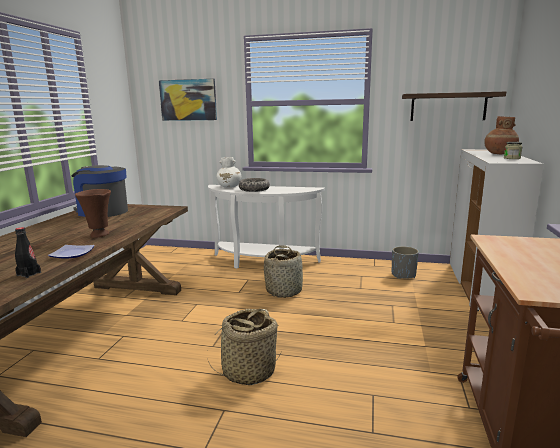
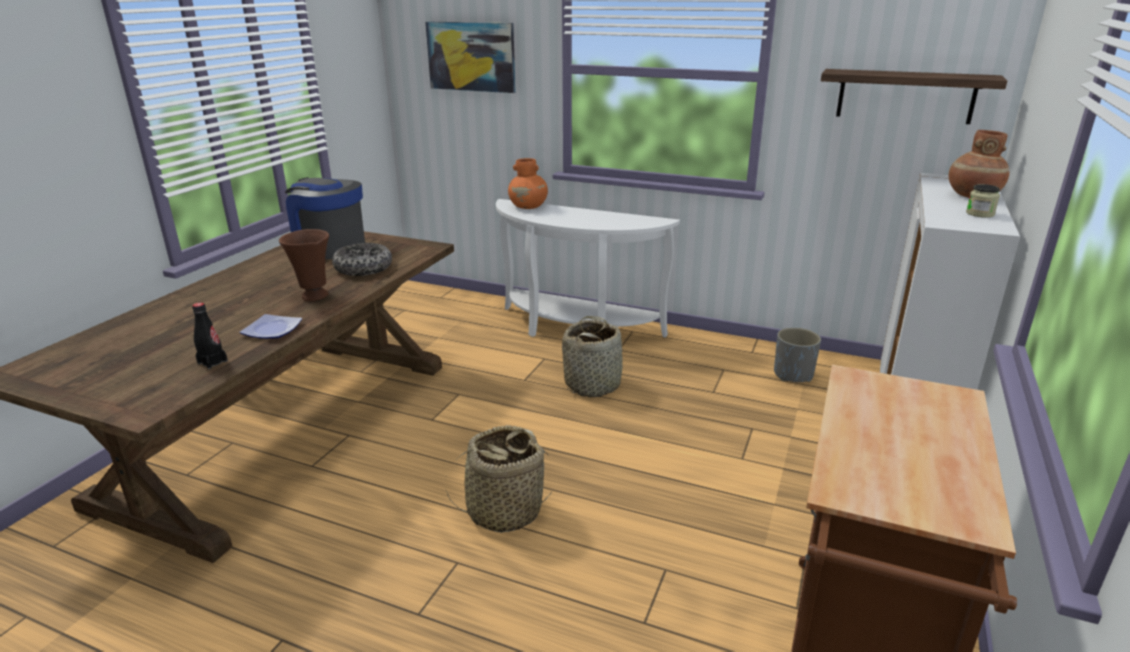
camera: 10 degrees right, 10 degrees up
white vase [217,157,241,188] -> orange vase [508,158,548,209]
bowl [239,178,270,192] -> bowl moved to [332,243,392,276]

